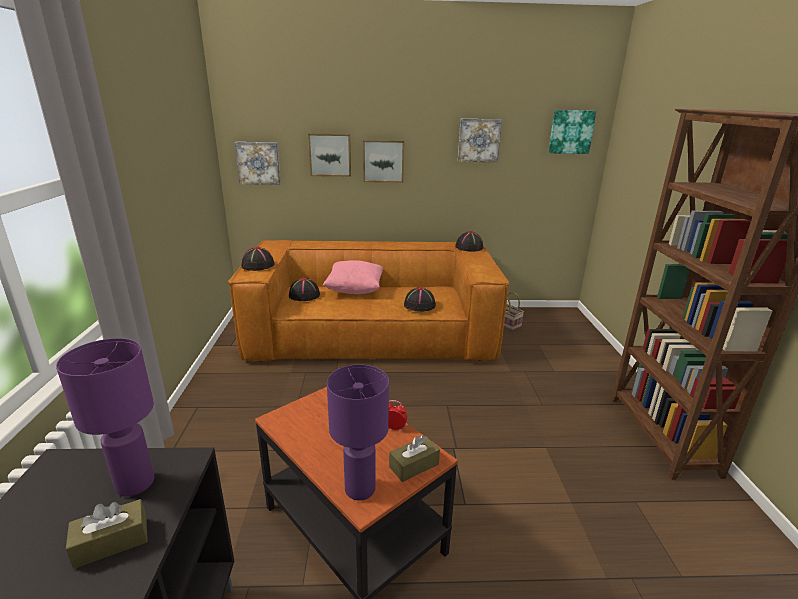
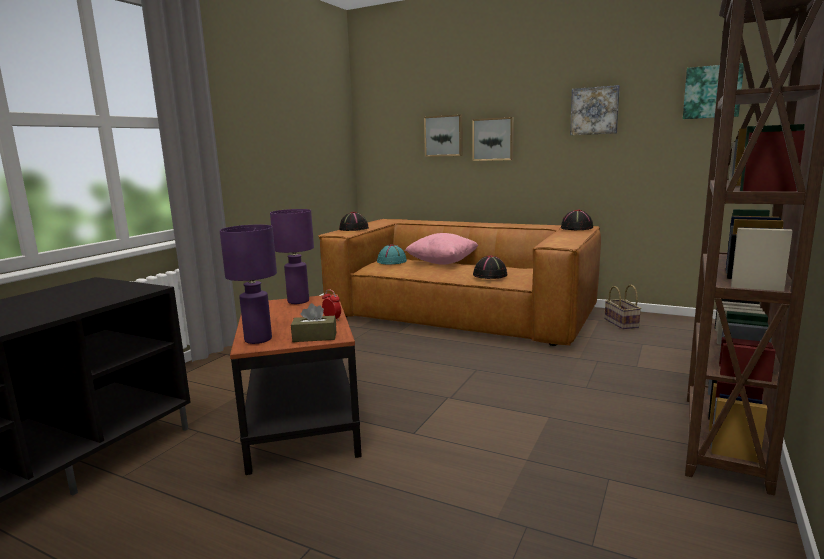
camera: 30 degrees right, 10 degrees down
purple table lamp [56,338,154,497] -> purple table lamp moved to [270,209,314,304]
brown tissue box [66,499,148,569] -> none
picture [235,142,281,185] -> none
black hat [289,278,320,301] -> turquoise hat [377,244,407,265]

